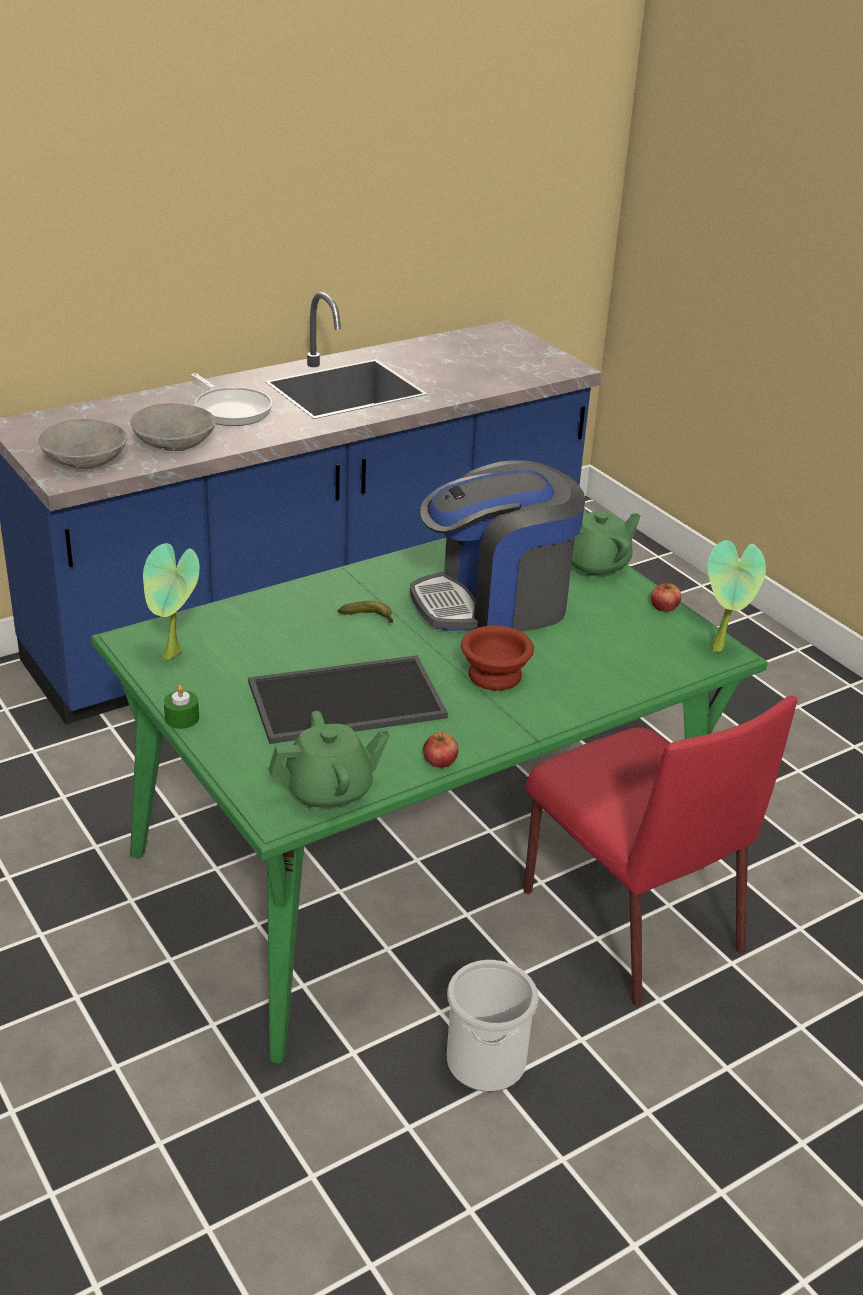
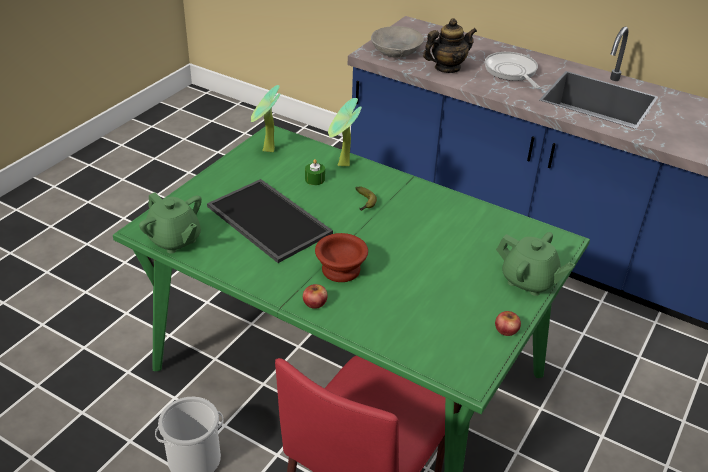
camera: 65 degrees right, 5 degrees up
grey bowl [130,403,216,451] -> teapot [423,18,477,73]
green candle [164,685,199,729] -> green candle moved to [305,159,325,185]
frying pan [191,373,272,426] -> frying pan turned 135 degrees clockwise [485,52,540,88]
coffee machine [410,460,585,632] -> none
apple [423,732,458,768] -> apple moved to [303,284,328,309]
potted plant [707,540,766,652] -> potted plant moved to [328,98,362,166]

